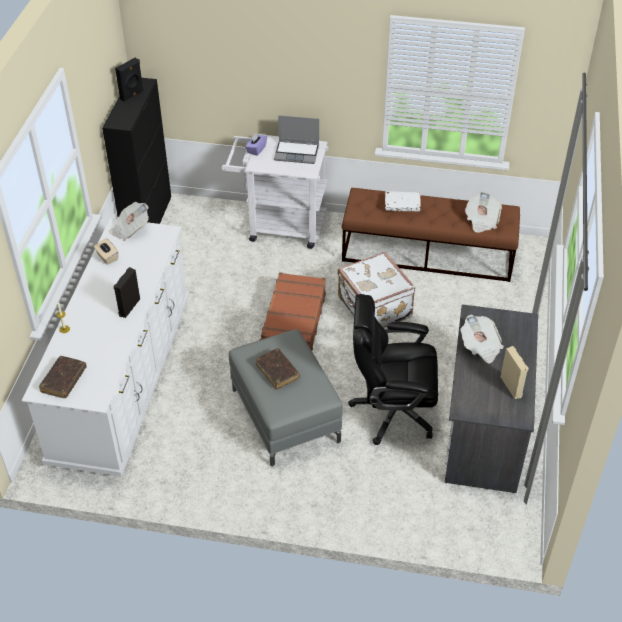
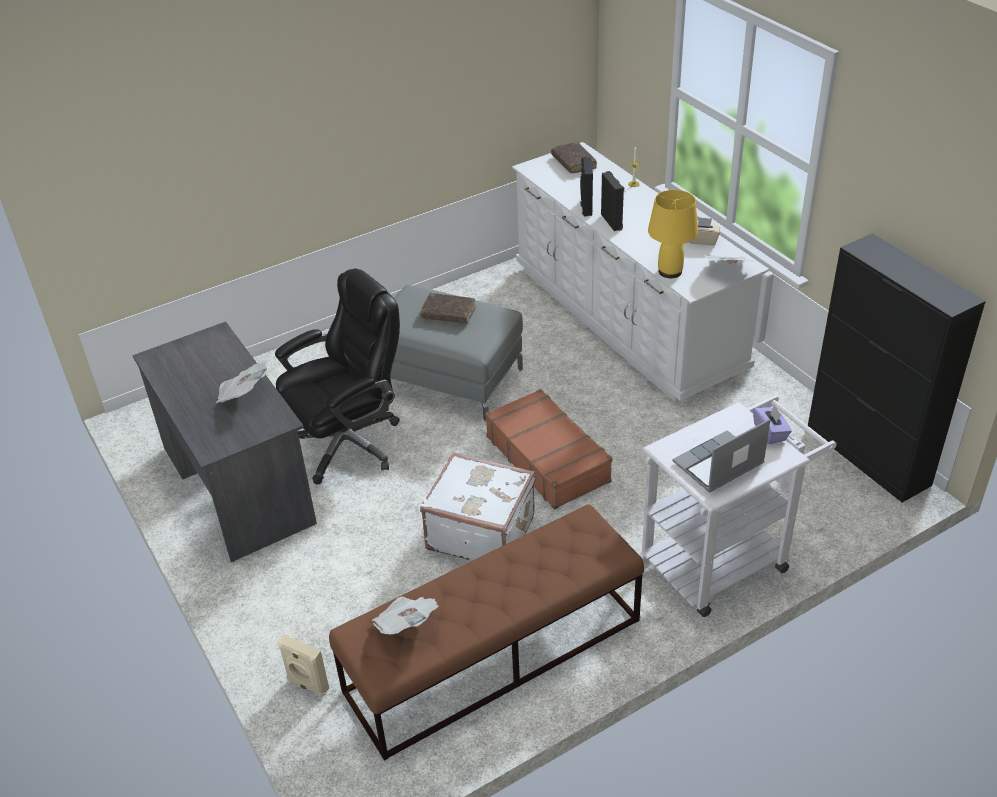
camera: 140 degrees right, 5 degrees down
black speaker [115,58,144,102] -> black speaker moved to [580,157,593,216]
white book [385,191,421,211] -> none
beige speaker [501,346,529,399] -> beige speaker moved to [278,635,329,697]
none -> yellow table lamp [648,190,698,278]

